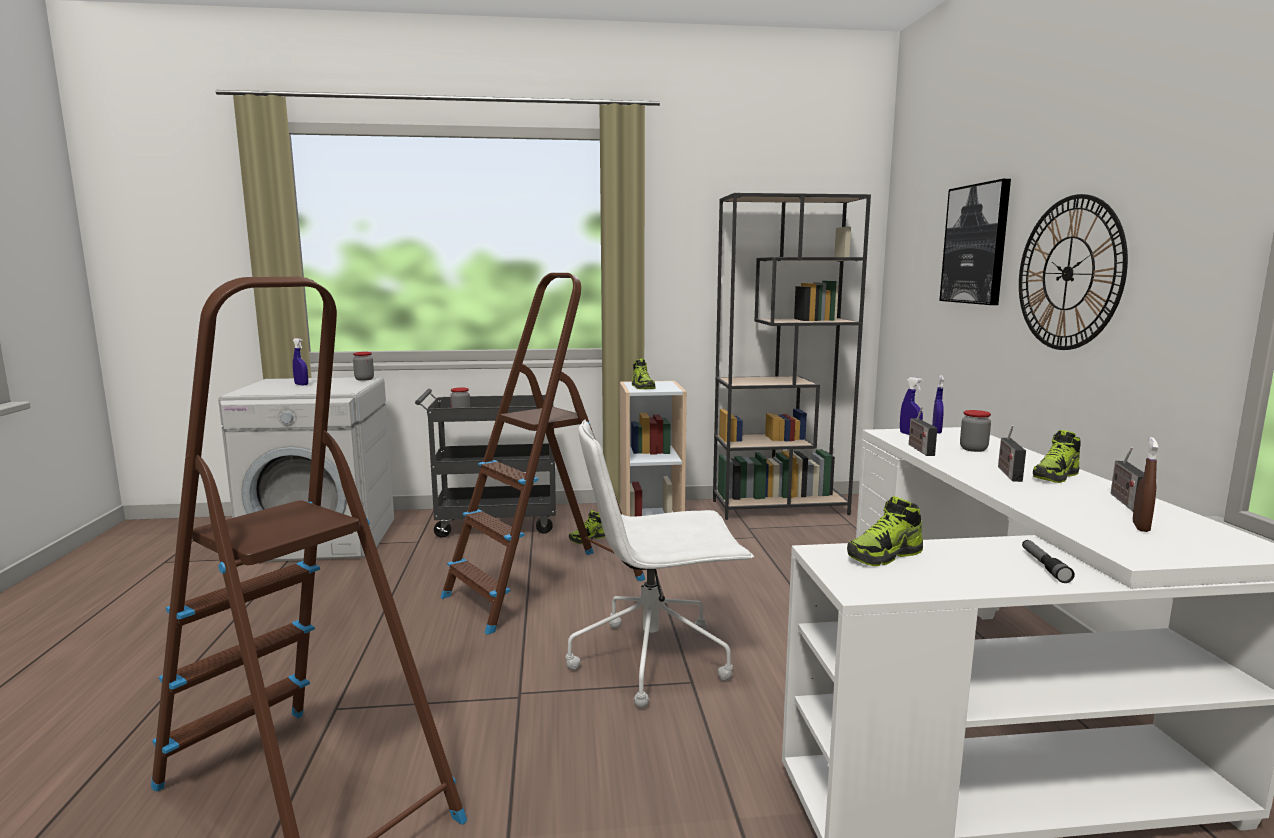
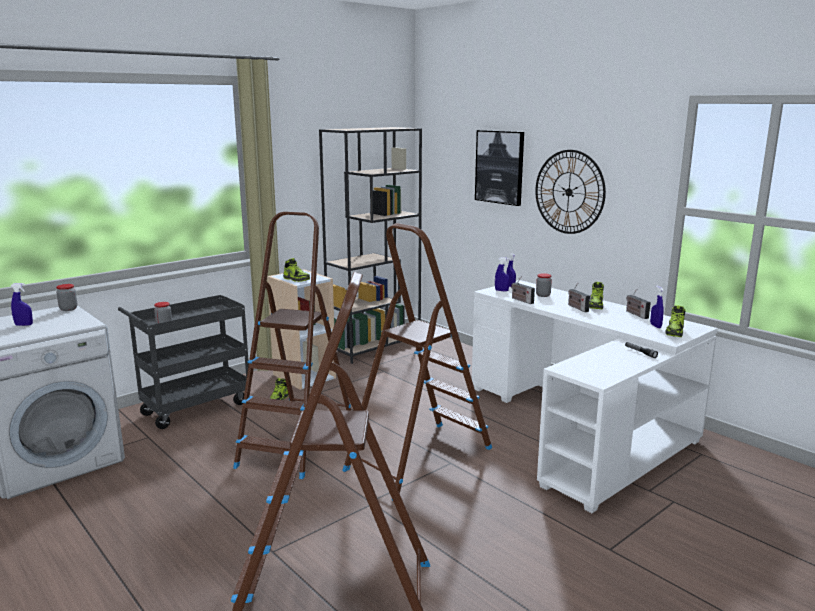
camera: 35 degrees left, 5 degrees up
white office chair [565,419,754,708] -> brown step ladder [342,223,492,501]
shoe [847,496,923,566] -> shoe moved to [665,305,686,337]
brown spray bottle [1133,437,1159,532] -> blue spray bottle [650,285,664,328]

